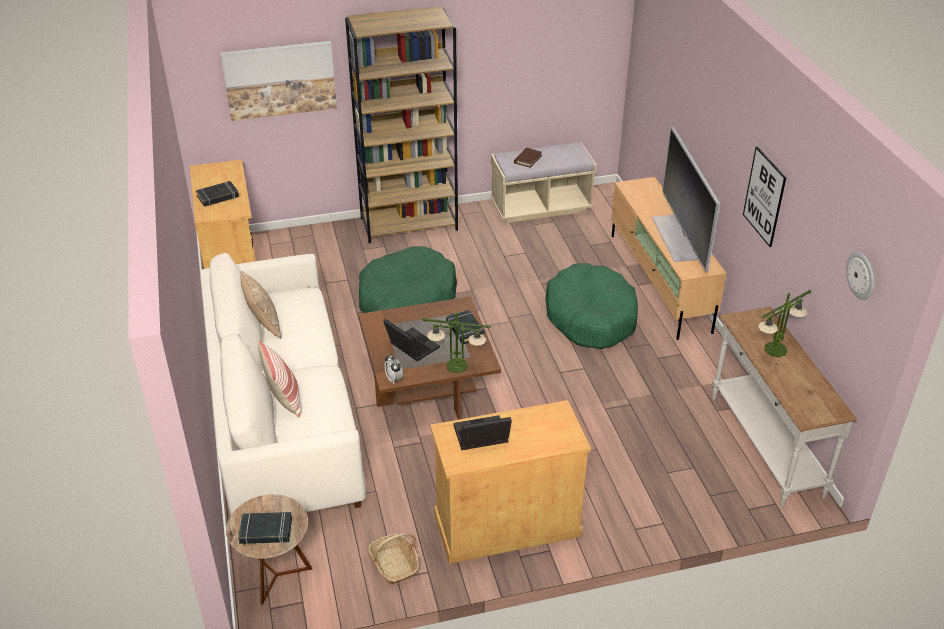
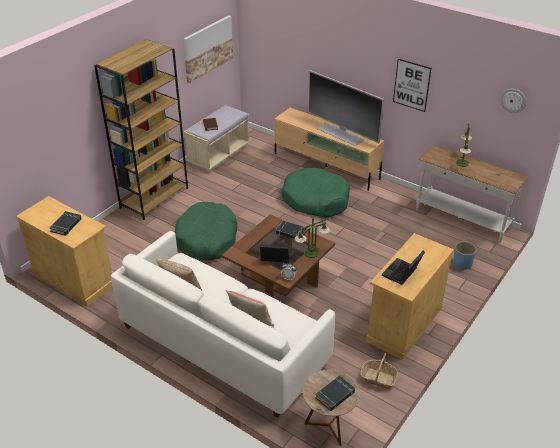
camera: 40 degrees left, 0 degrees up
picture [220,41,337,121] -> picture moved to [183,15,233,83]
none -> blue planter [453,241,477,270]

